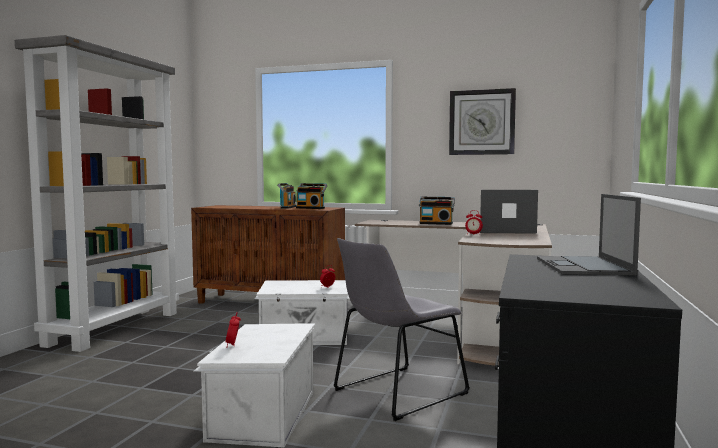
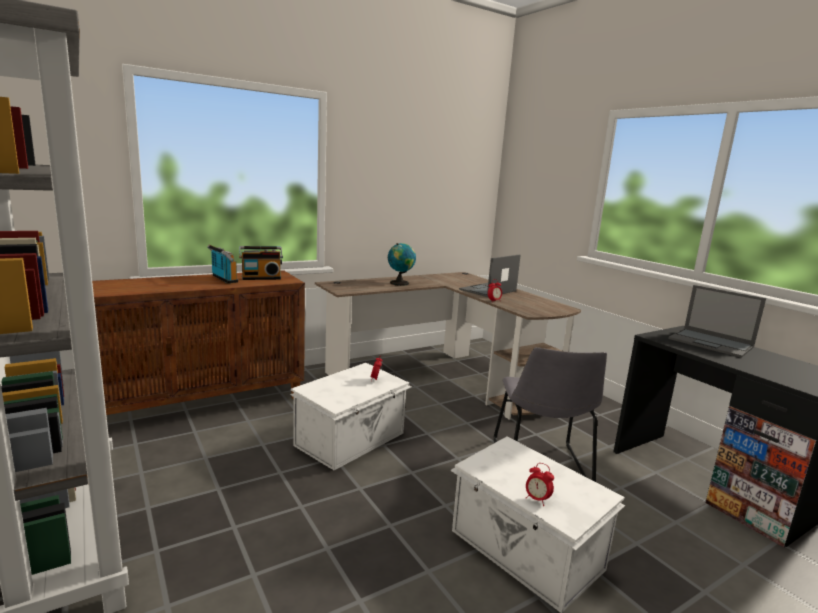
camera: 50 degrees left, 10 degrees up
radio [419,197,455,225] -> globe [388,243,416,286]
wall clock [449,88,516,155] -> none

